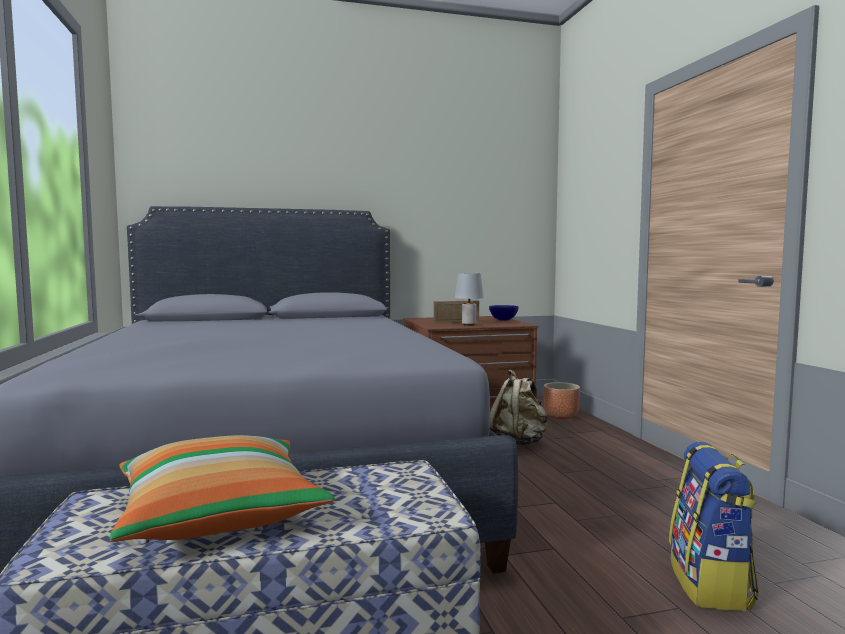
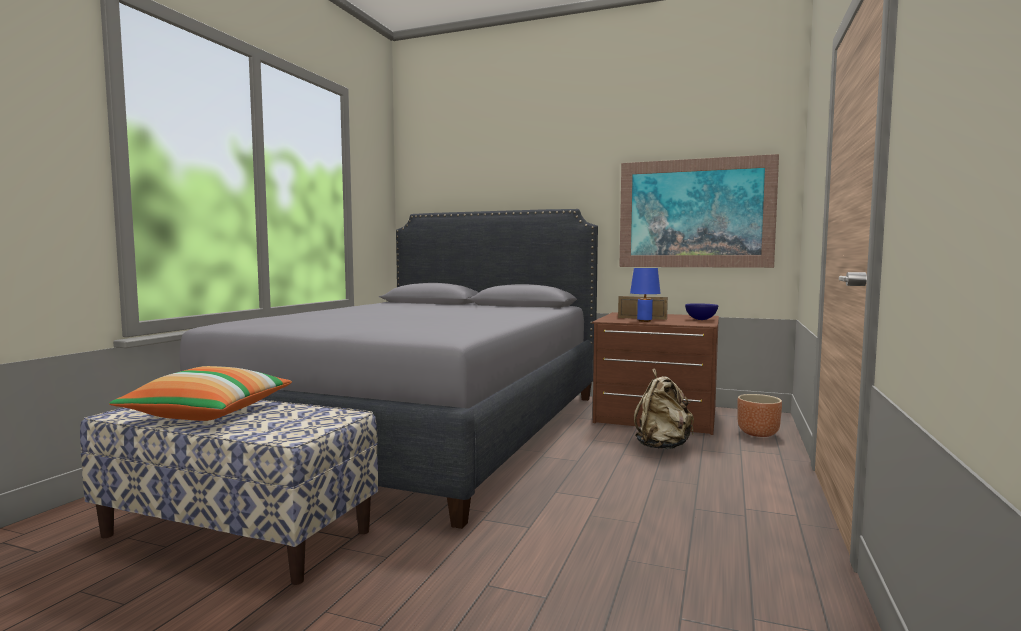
camera: 35 degrees right, 0 degrees up
grey table lamp [455,273,484,326] -> blue table lamp [630,268,661,322]
backpack [669,442,759,611] -> none
none -> picture [619,154,779,268]

